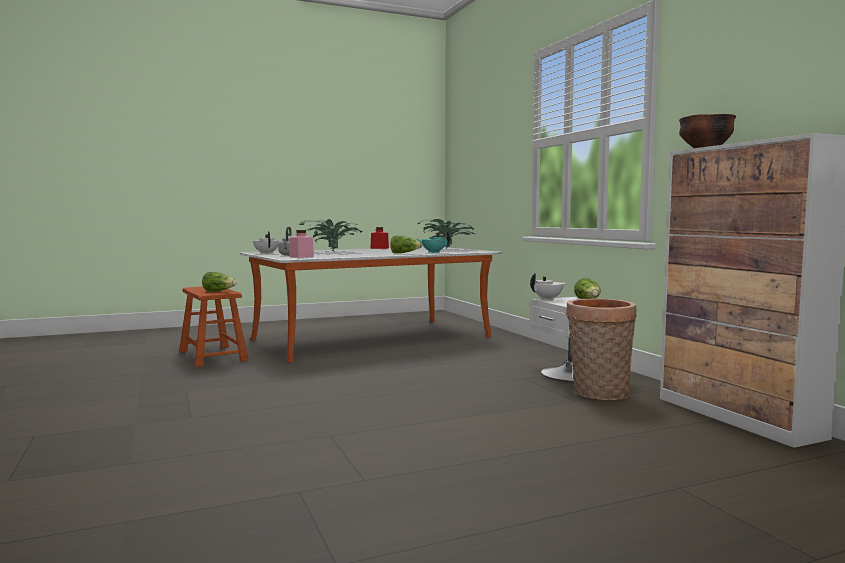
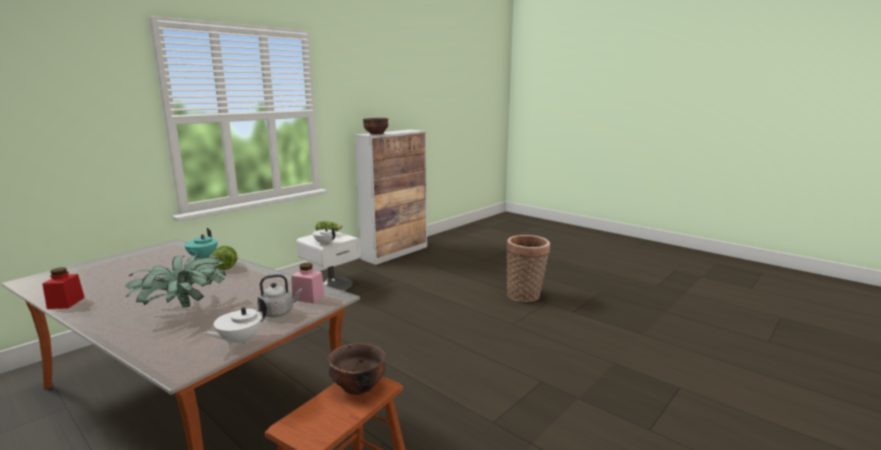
camera: 115 degrees left, 10 degrees up
lettuce [202,272,237,292] -> brown bowl [327,344,386,395]
potted plant [418,219,475,249] -> none
basket [566,298,637,400] -> basket moved to [506,235,550,302]

